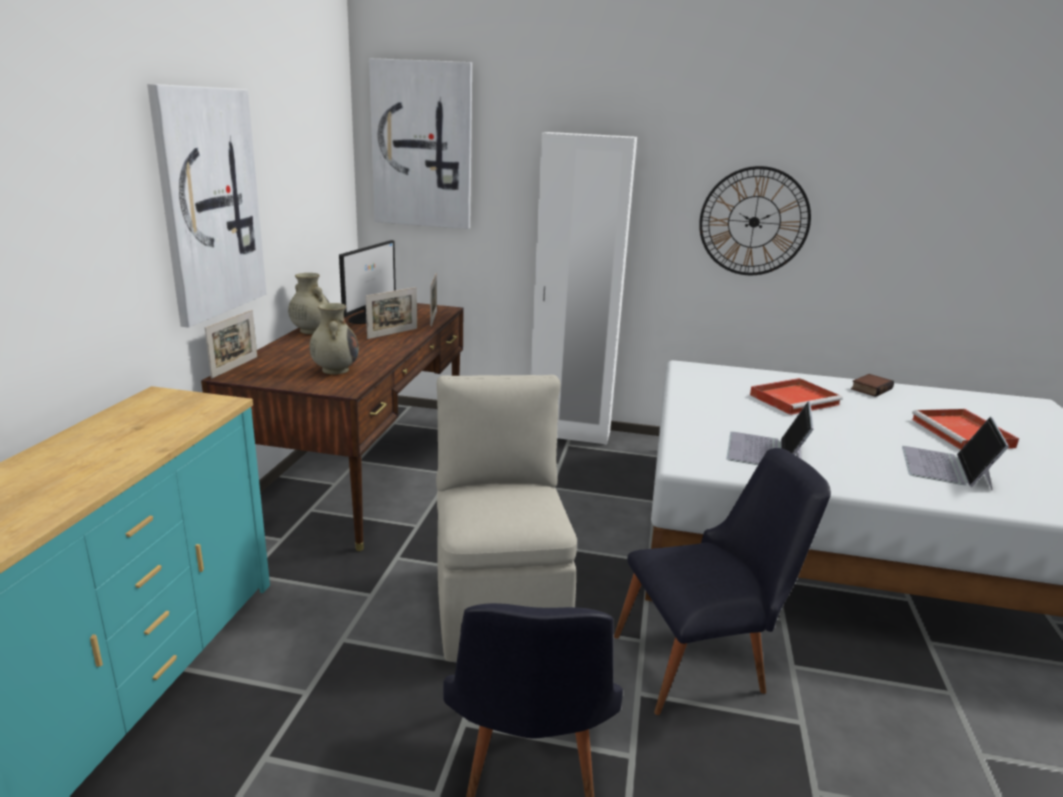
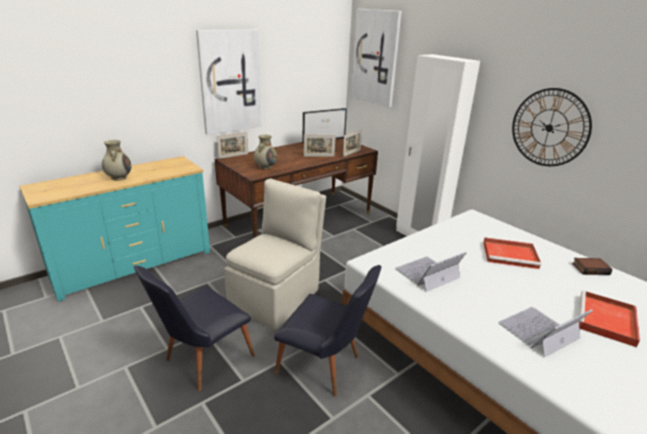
camera: 40 degrees right, 5 degrees up
beige vase [288,273,329,334] -> beige vase moved to [102,140,131,180]

